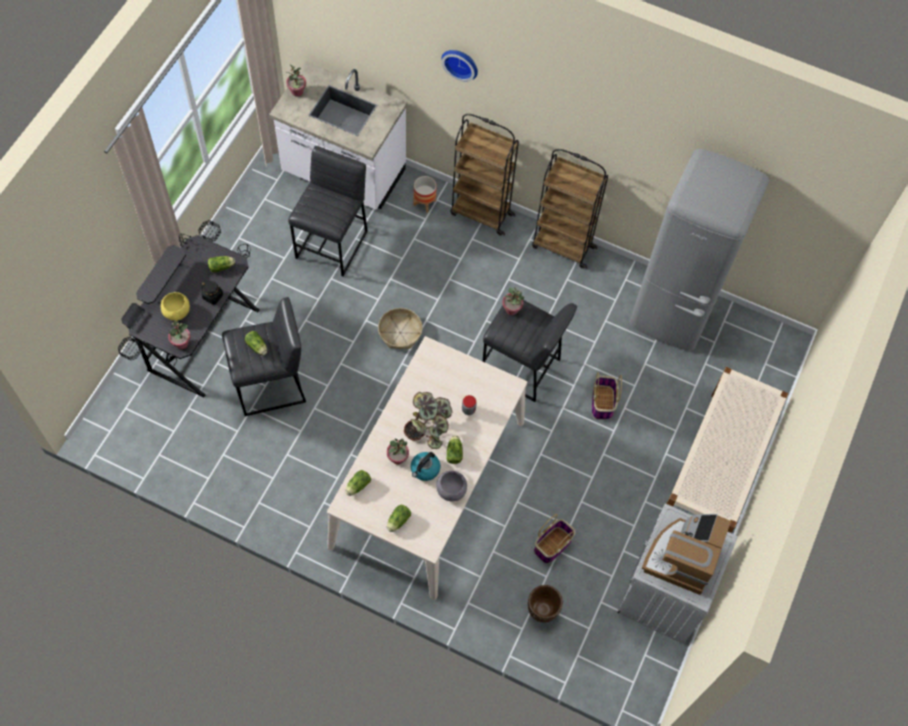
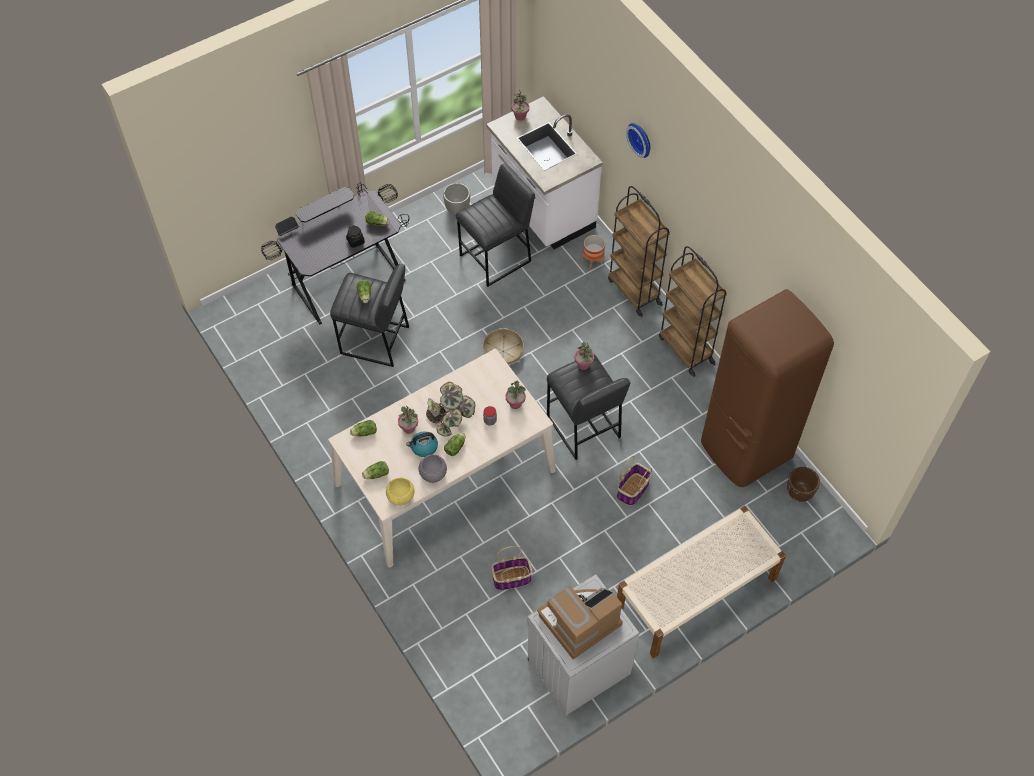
camera: 35 degrees right, 5 degrees down
yellow bowl [161,292,190,321] -> yellow bowl moved to [386,478,415,506]
potted plant [168,321,190,349] -> potted plant moved to [506,380,526,409]
brown planter [528,585,563,623] -> brown planter moved to [787,467,820,502]
grey fridge [630,149,769,351] -> brown fridge [701,289,834,487]
none -> grey planter [443,183,470,214]

